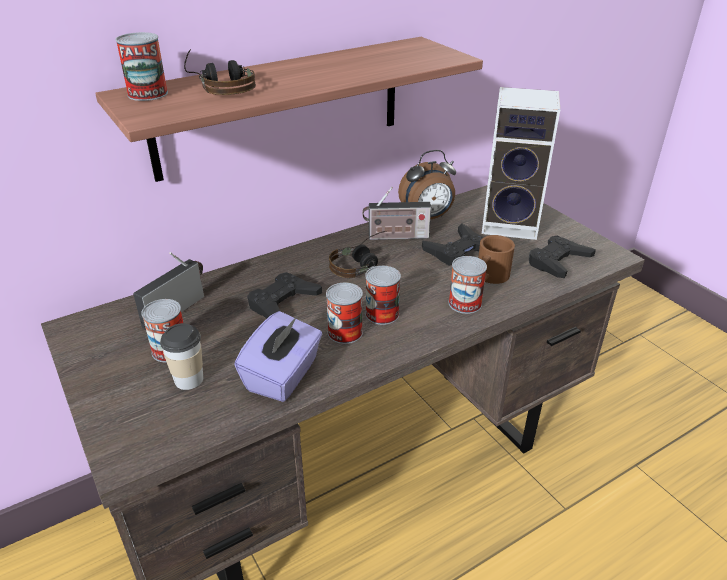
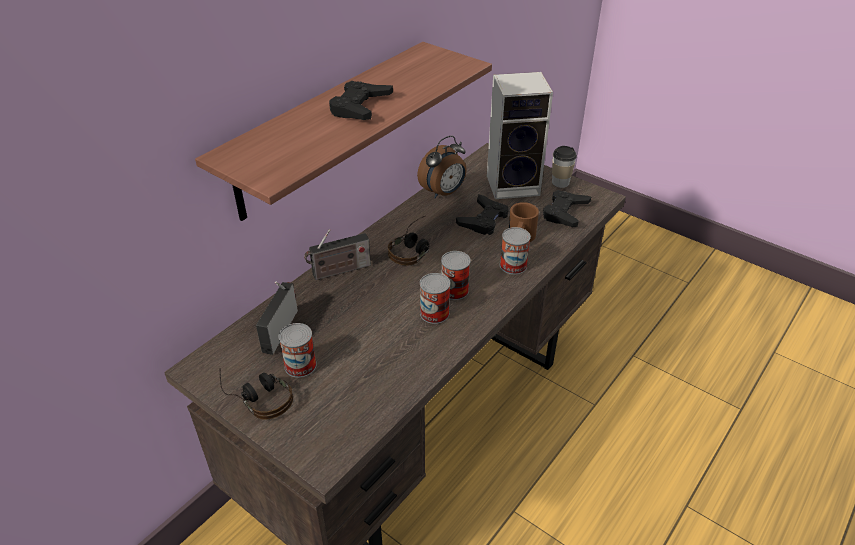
camera: 20 degrees left, 5 degrees up
can [115,32,168,101] -> none
cup [160,323,203,390] -> cup moved to [552,146,577,188]
headphones [184,49,256,95] -> headphones moved to [220,368,293,419]
purple tissue box [234,311,322,402] -> none
black game controller [247,272,322,319] -> black game controller moved to [329,81,393,120]
radio [362,187,431,240] -> radio moved to [304,229,371,280]

